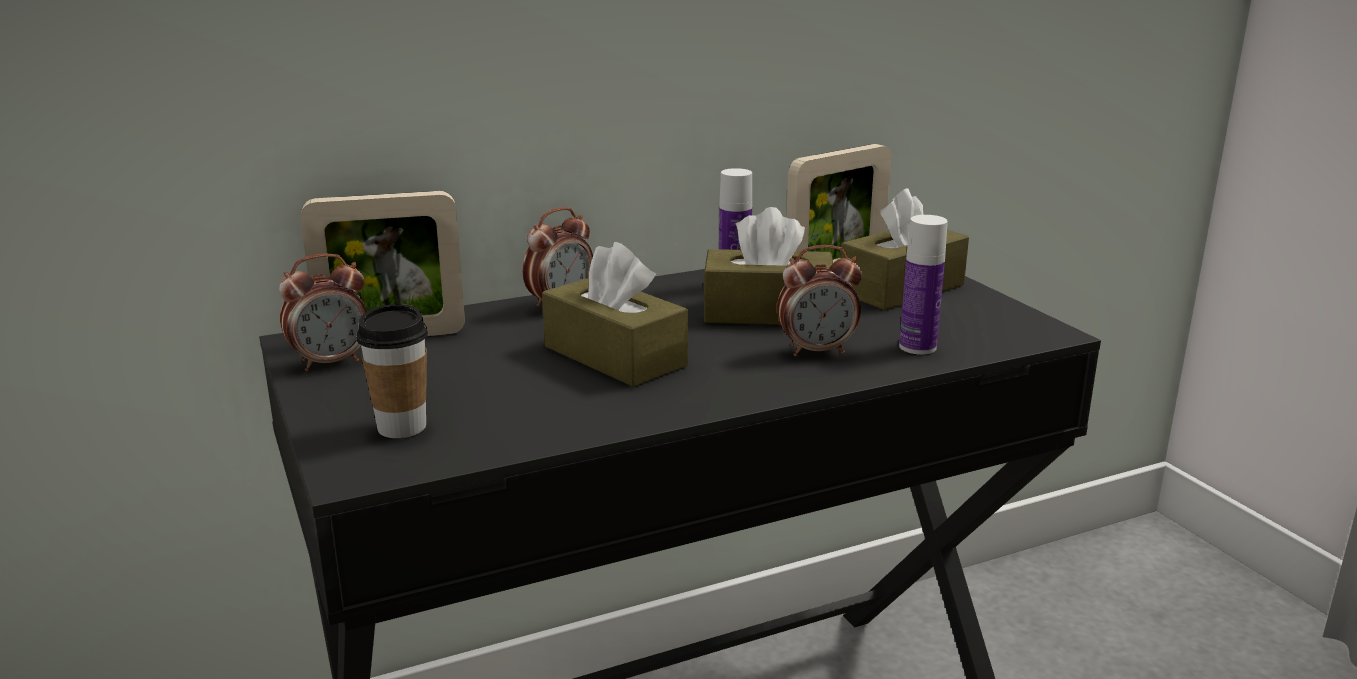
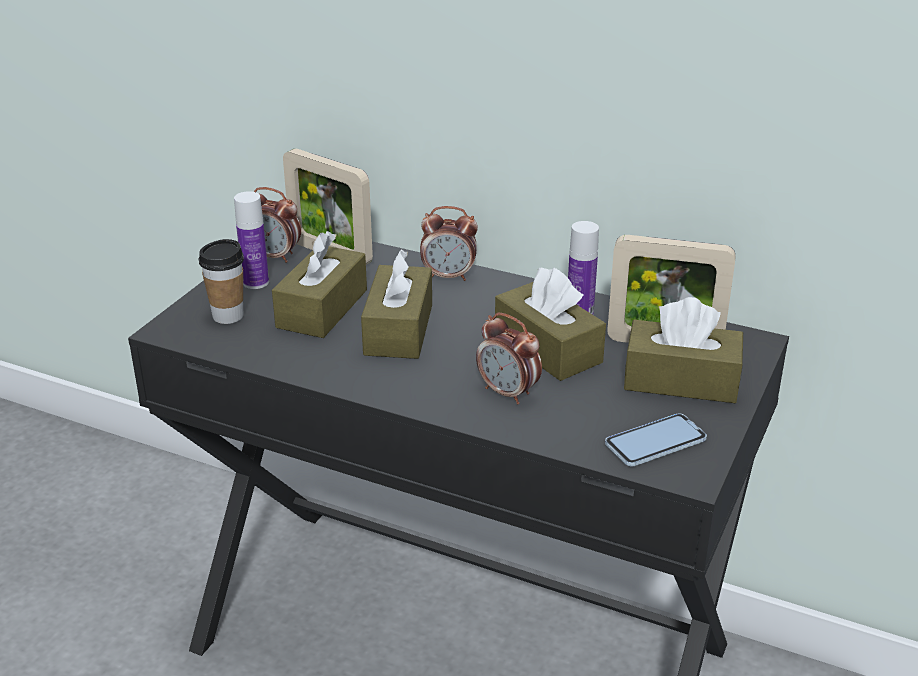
camera: 50 degrees right, 10 degrees up
bottle [899,215,948,354] -> bottle moved to [234,191,269,289]
none -> brown tissue box [272,231,367,338]
none -> phone [605,414,707,467]

